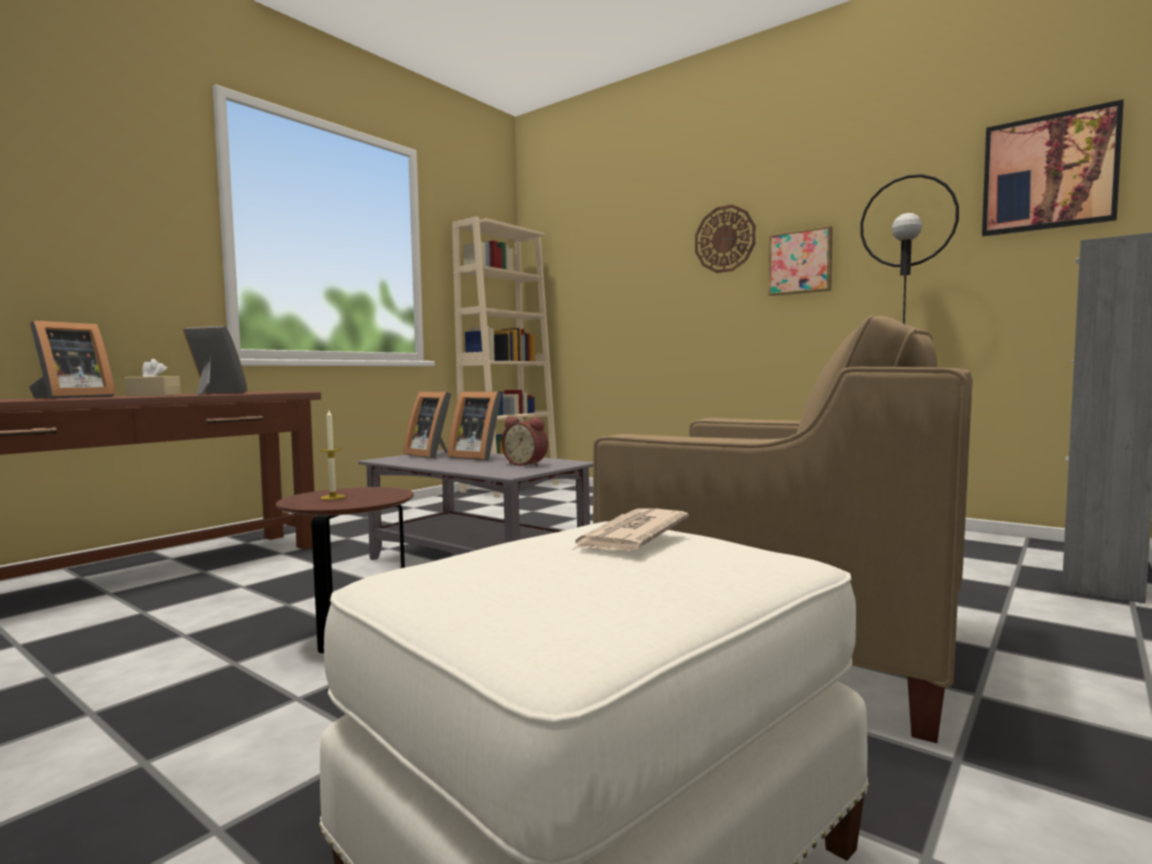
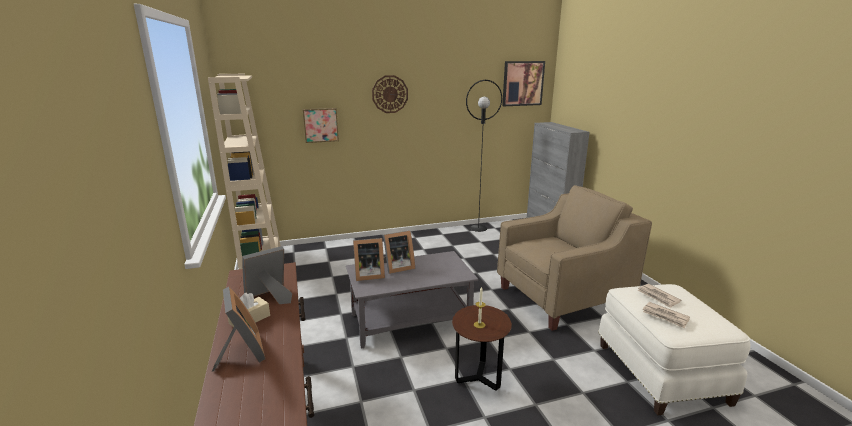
camera: 55 degrees left, 15 degrees up
alarm clock [501,416,548,466] -> none
picture [768,226,833,296] -> picture moved to [303,108,339,143]
none -> newspaper [642,302,690,328]

